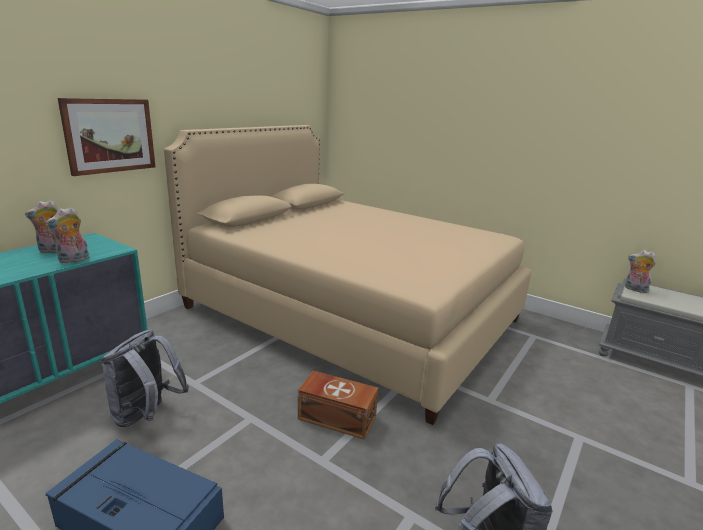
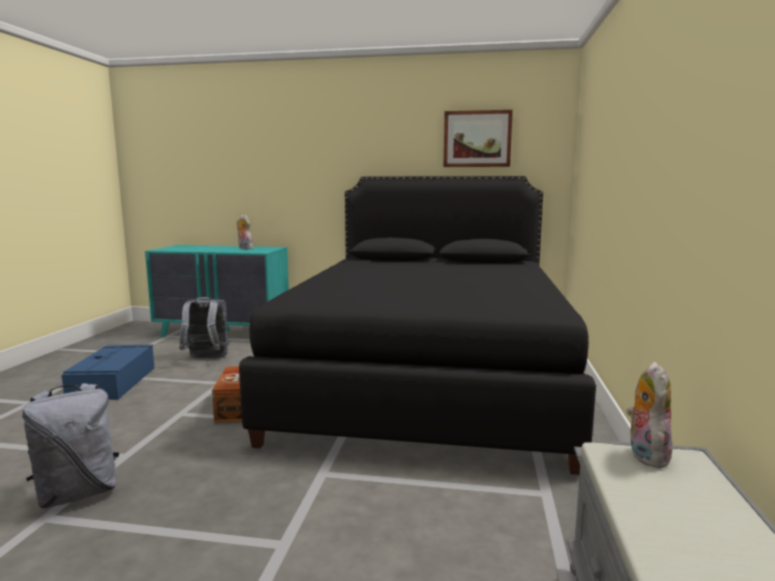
camera: 65 degrees right, 10 degrees down
plush toy [45,207,89,263] -> none
picture [58,98,156,176] -> picture moved to [444,110,513,167]
beige bed [164,125,531,425] -> black bed [239,176,596,475]

